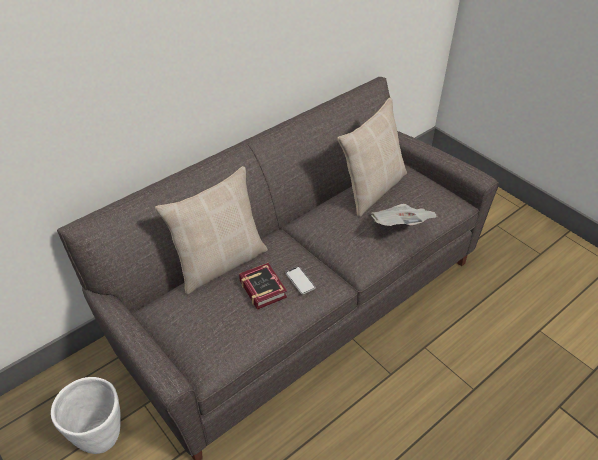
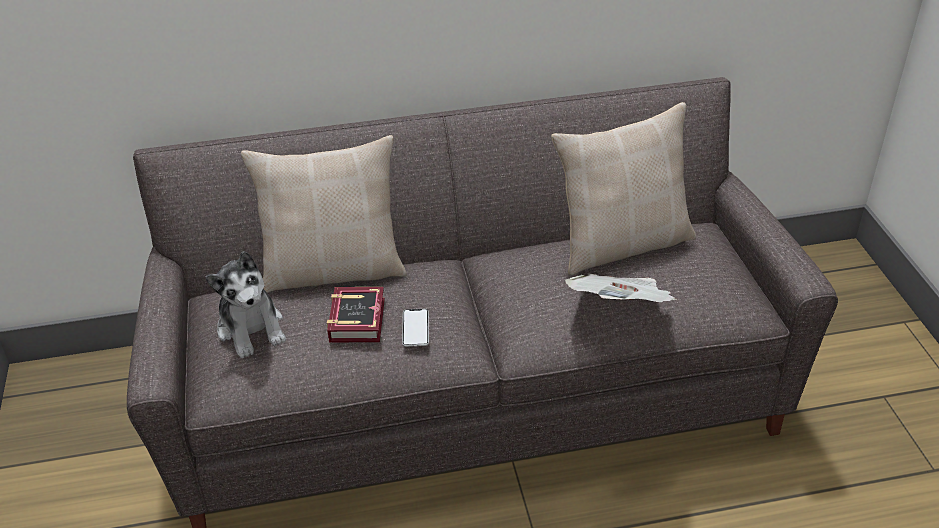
camera: 30 degrees right, 5 degrees down
white planter [51,377,121,454] -> none
none -> plush toy [206,251,286,358]

